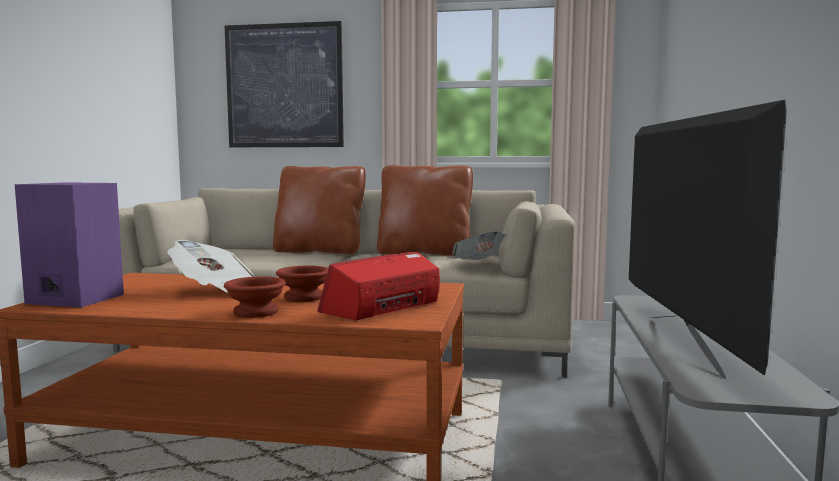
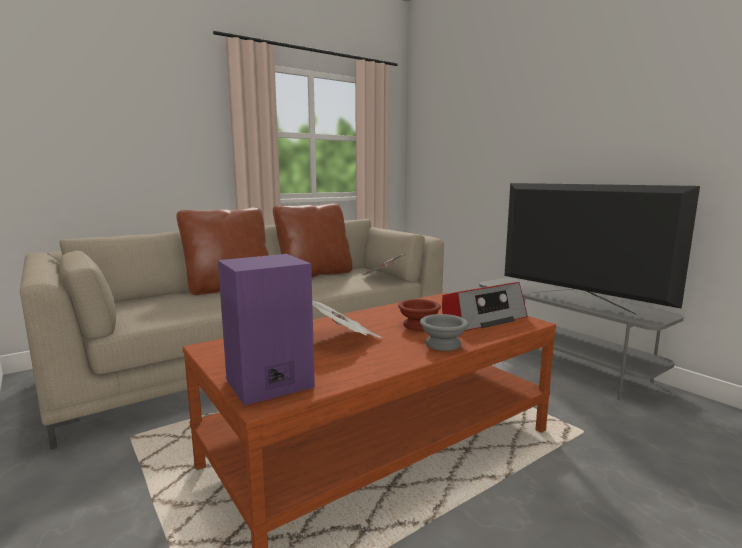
camera: 45 degrees left, 5 degrees up
brown bowl [224,276,286,318] -> grey bowl [420,314,468,351]
picture [225,21,344,147] -> none
radio [317,252,440,320] -> radio turned 120 degrees counterclockwise [442,282,528,331]

